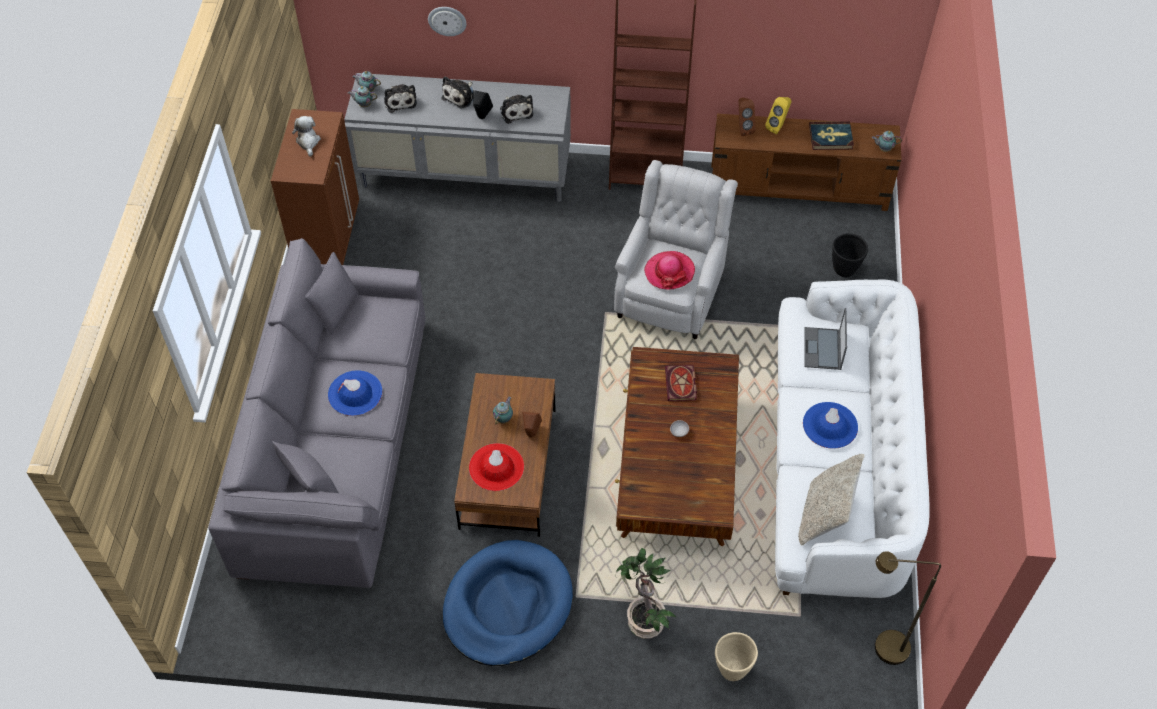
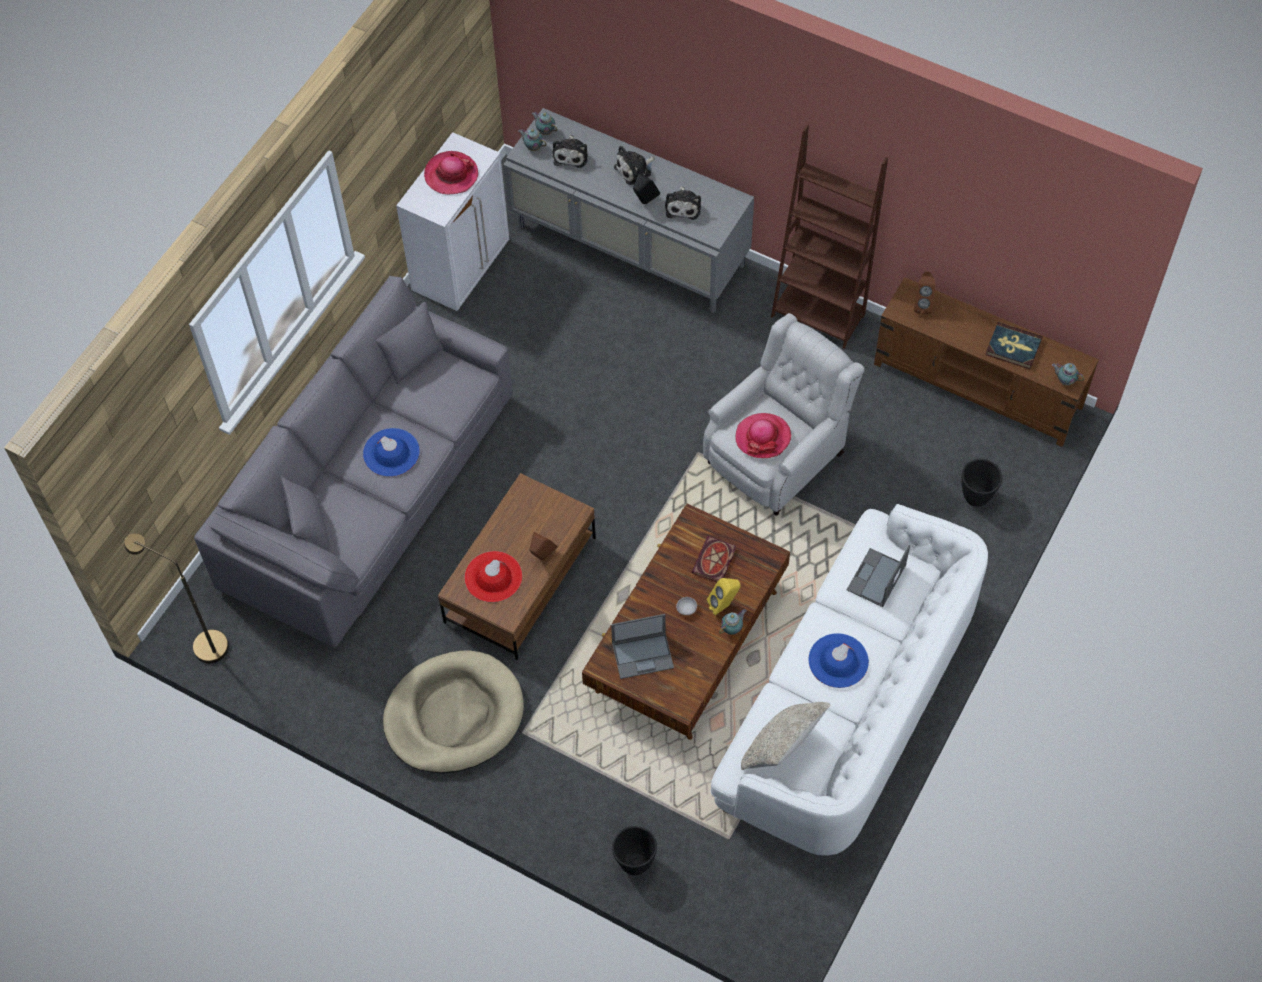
camera: 25 degrees right, 5 degrees up
brown cabinet [271,109,359,265] -> white cabinet [396,132,509,311]
plush toy [292,116,321,157] -> hat [424,151,479,195]
wall clock [428,7,466,36] -> none
blue dog bed [443,540,573,666] -> beige dog bed [383,650,524,774]
teapot [493,397,513,425] -> teapot moved to [719,609,747,635]
potted plant [616,548,676,639] -> none
beige planter [715,632,758,681] -> black planter [612,826,657,875]
yellow speaker [765,97,792,134] -> yellow speaker moved to [707,578,741,615]
brown floor lamp [875,551,941,665] -> brown floor lamp moved to [125,533,229,663]
none -> laptop [611,614,674,679]

